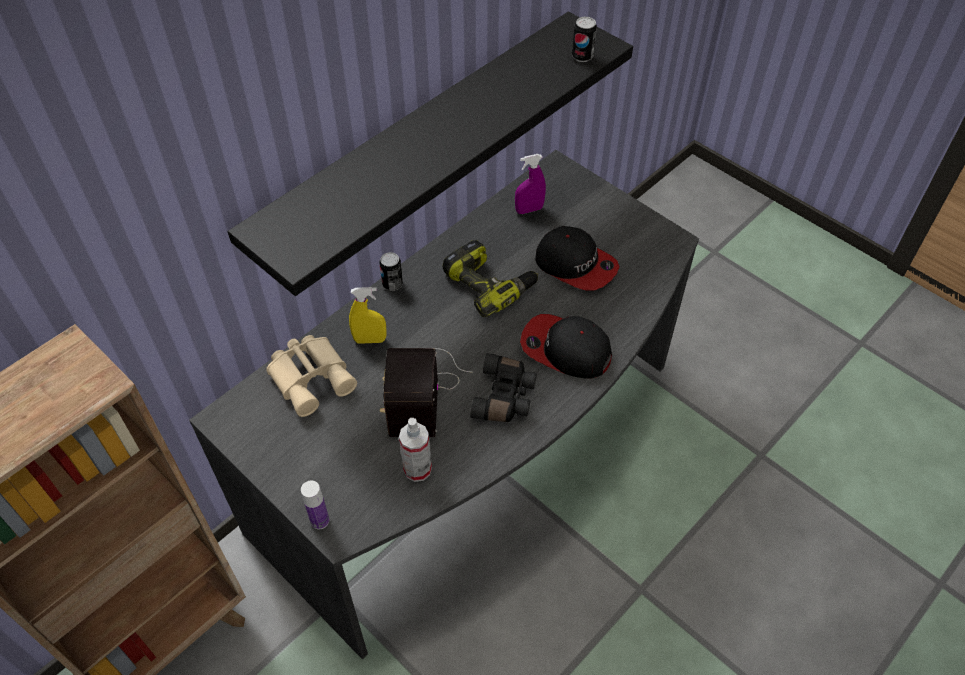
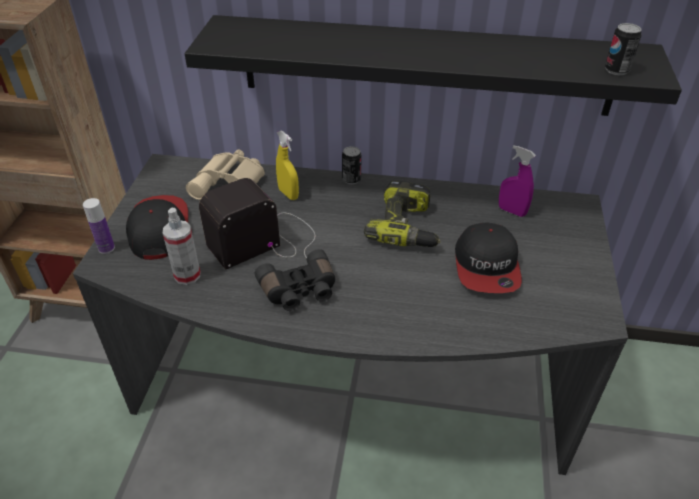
camera: 55 degrees right, 10 degrees down
cap [520,314,612,379] -> cap moved to [126,195,188,260]

